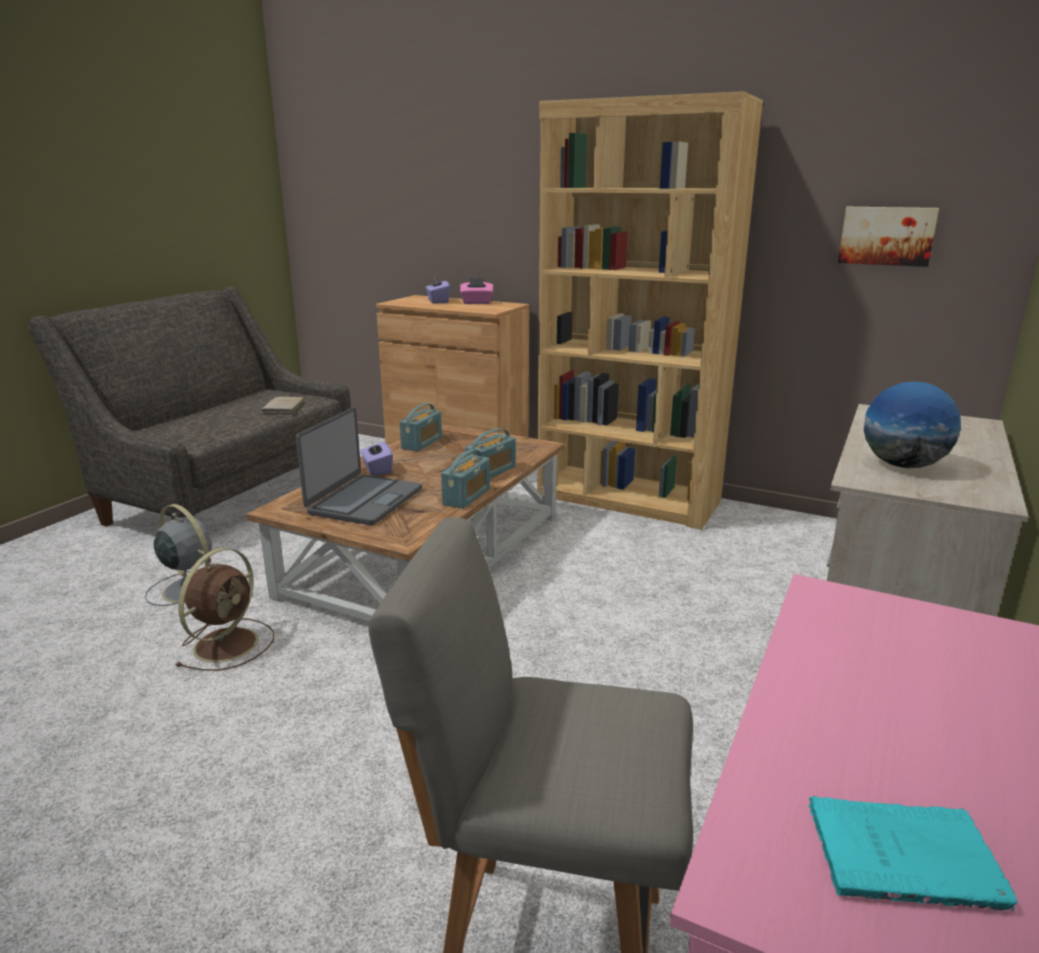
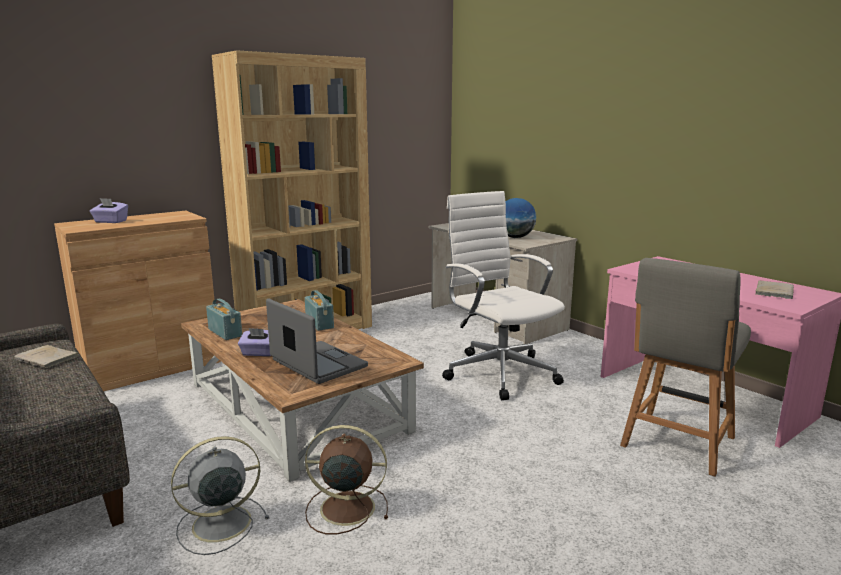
camera: 65 degrees left, 5 degrees down
brown fan [175,548,274,671] -> brown fan turned 45 degrees counterclockwise [305,425,388,534]
radio [441,449,490,509] -> none
pink tissue box [460,277,493,304] -> none
turquoise book [808,796,1018,911] -> beige book [755,281,794,299]
picture [838,207,939,267] -> none
none -> white office chair [442,191,565,400]

